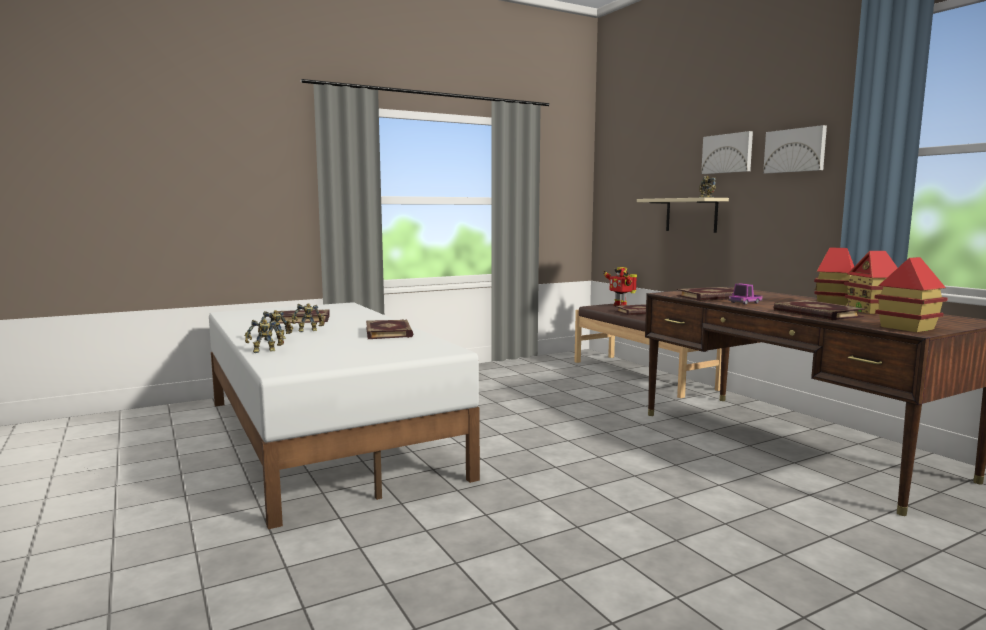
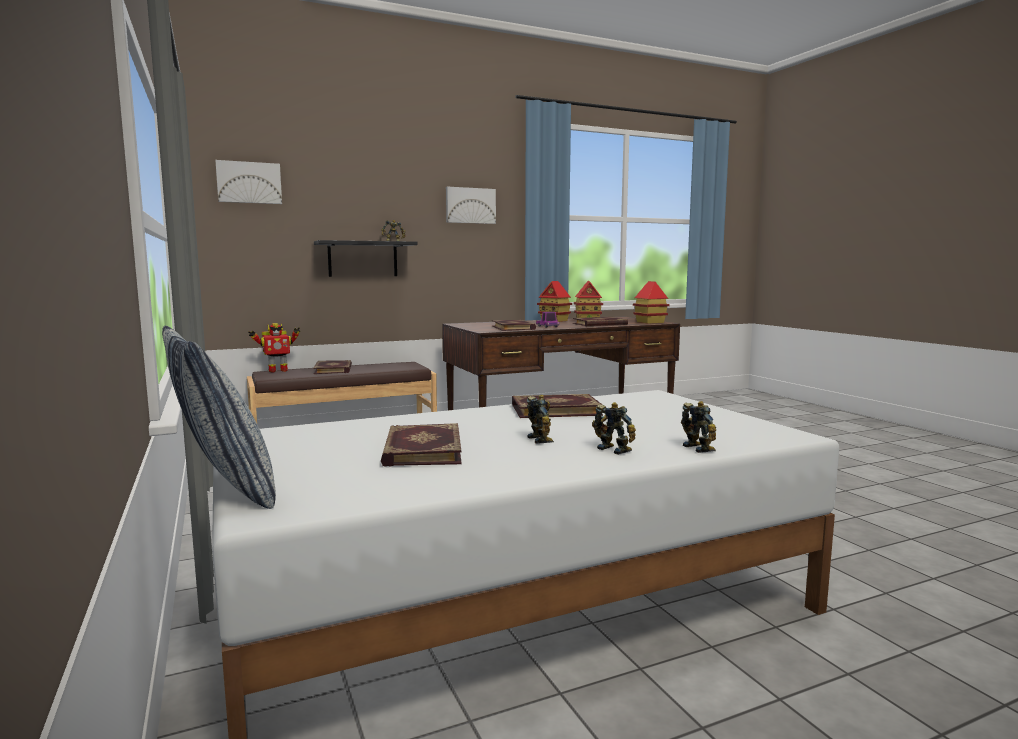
camera: 85 degrees left, 0 degrees up
beige shelf [637,198,729,233] -> black shelf [314,240,417,277]
picture [701,131,753,174] -> picture moved to [215,160,282,204]
none -> pillow [162,326,276,509]

